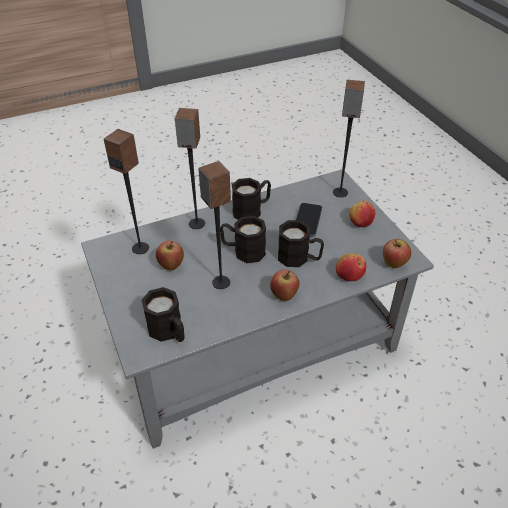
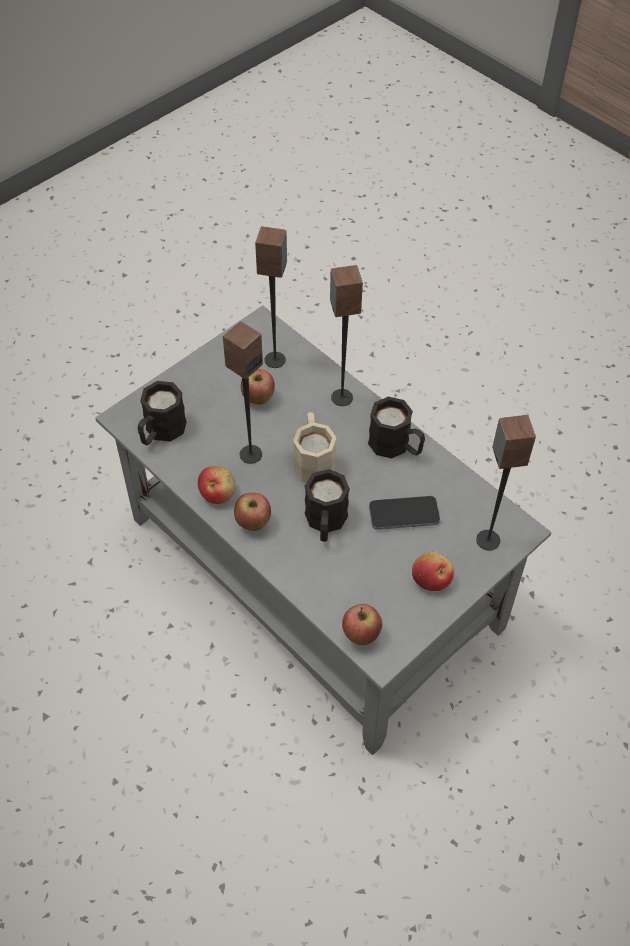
camera: 70 degrees right, 10 degrees up
black mug [220,216,266,263] -> beige mug [293,412,337,483]
apple [336,253,366,281] -> apple moved to [198,466,235,504]

